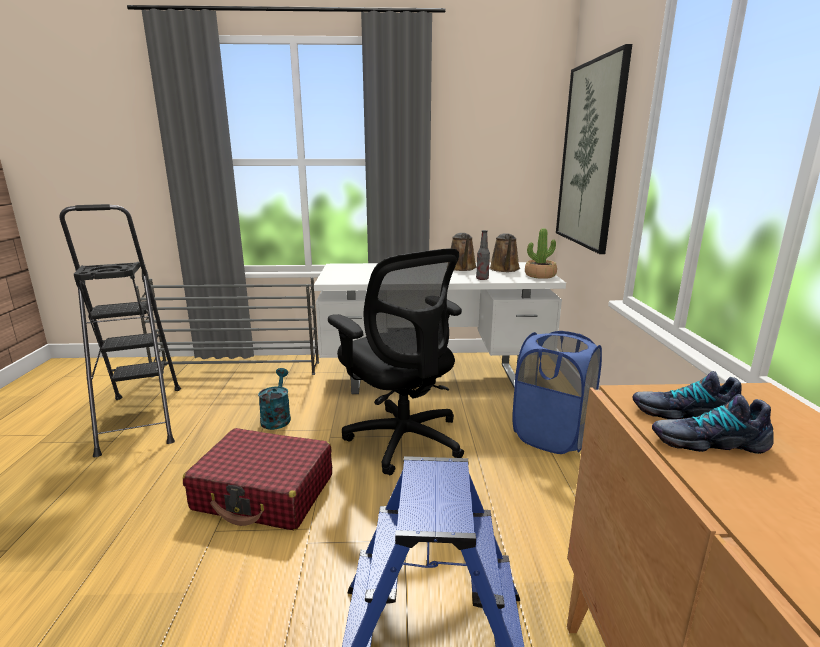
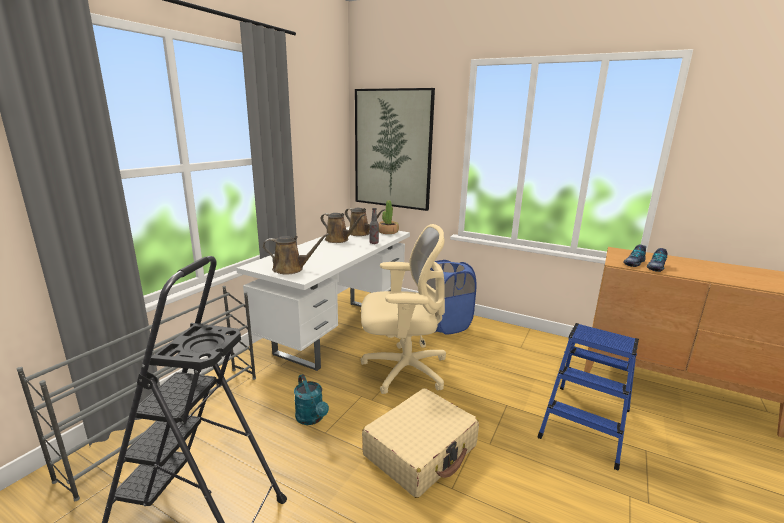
camera: 60 degrees left, 0 degrees up
red suitcase [183,428,332,530] -> beige suitcase [362,388,479,498]
turquoise watering can [258,368,291,430] -> turquoise watering can turned 150 degrees counterclockwise [294,374,329,425]
black office chair [328,248,464,475] -> beige office chair [361,224,446,394]
none -> brown watering can [263,233,329,275]

